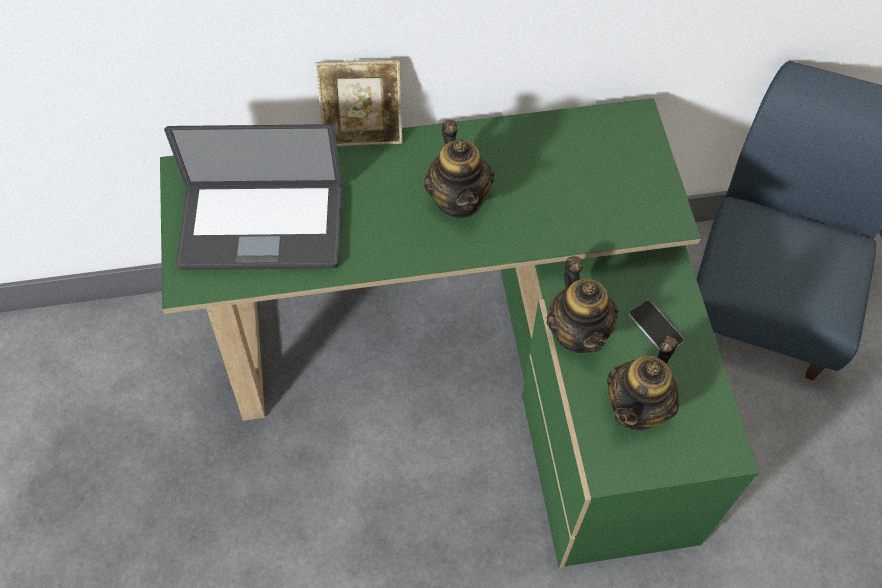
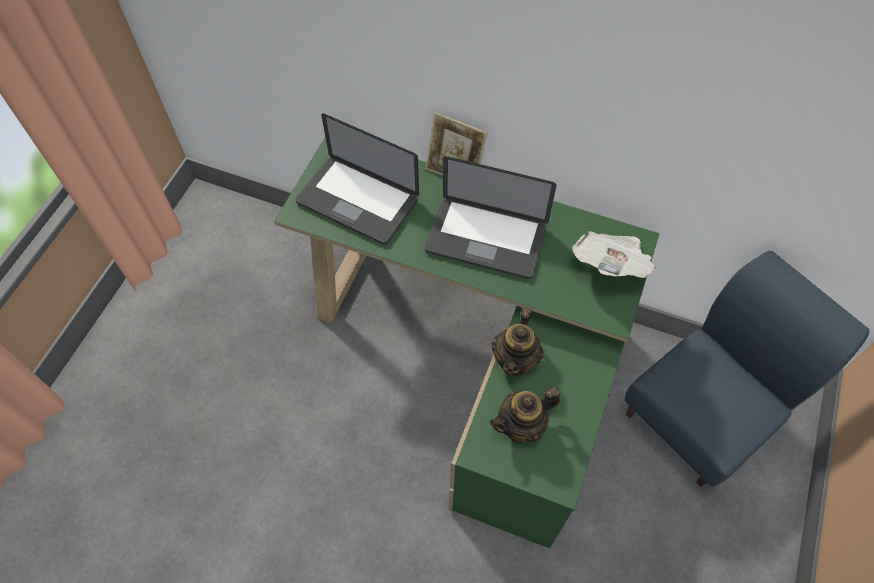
camera: 30 degrees right, 0 degrees up
teapot [424,120,494,218] -> laptop [425,156,557,279]
phone [629,300,684,350] -> none
none -> newspaper [572,231,656,278]

